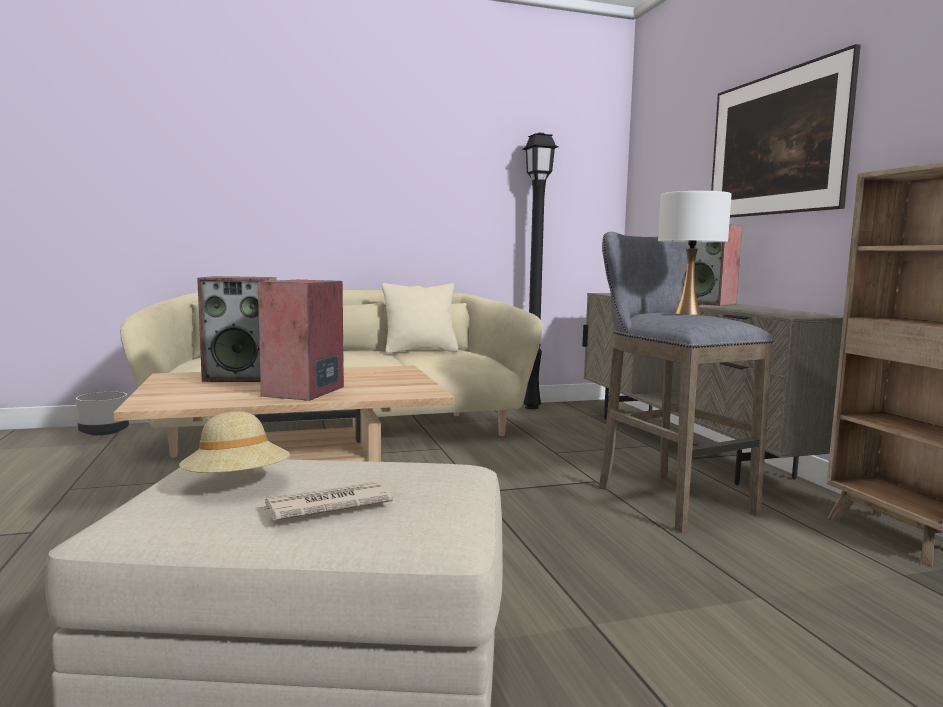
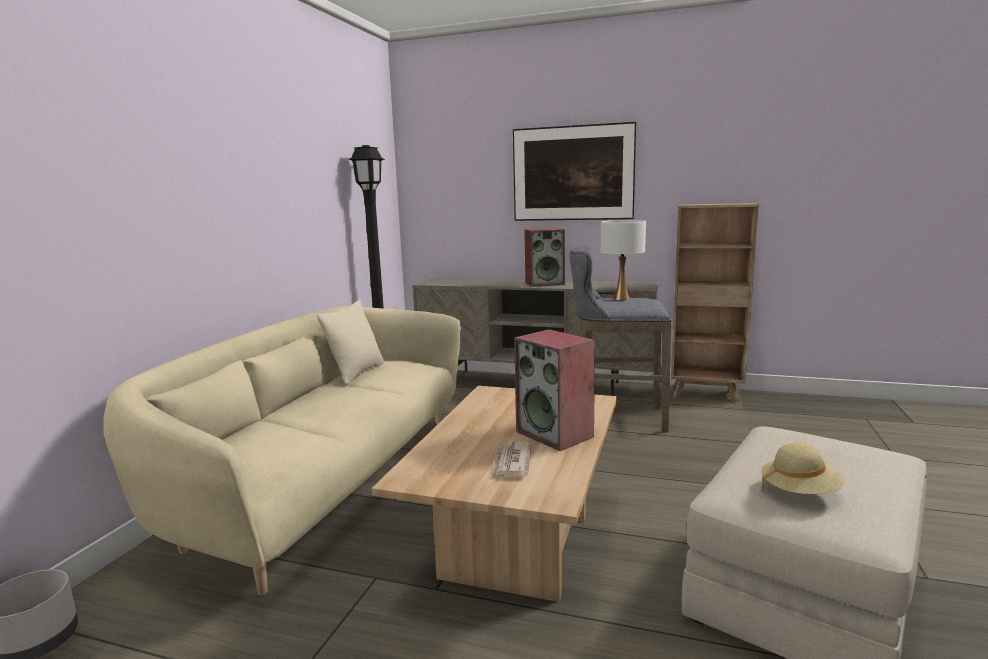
camera: 55 degrees left, 5 degrees up
speaker [197,276,277,382] -> none
newspaper [260,482,393,520] -> newspaper moved to [493,442,532,479]

